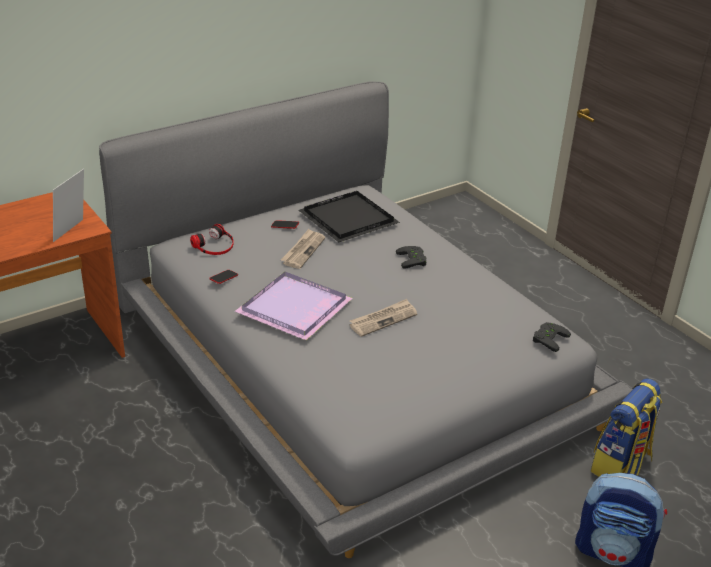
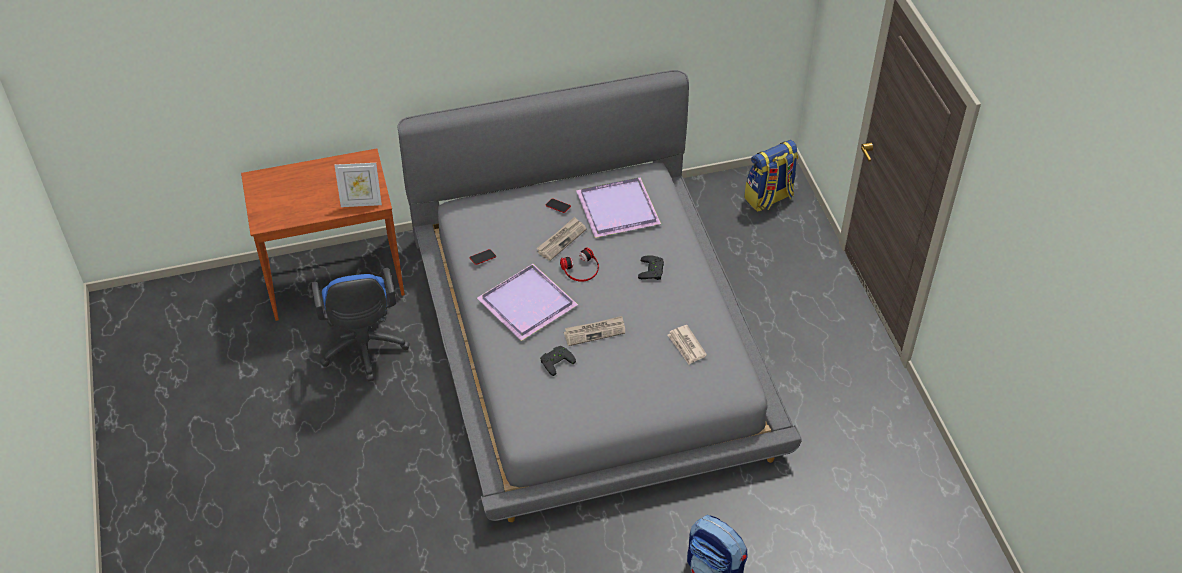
camera: 20 degrees right, 15 degrees up
picture frame [53,169,84,242] -> picture frame turned 135 degrees counterclockwise [334,163,382,207]
headphones [190,224,234,255] -> headphones moved to [560,247,599,282]
black tray [299,191,400,242] -> purple tray [576,177,661,238]
black game controller [533,322,571,352] -> black game controller moved to [540,346,576,376]
backpack [591,379,662,477] -> backpack moved to [744,140,798,212]
none -> blue office chair [311,268,410,381]
none -> newspaper [668,325,707,365]

